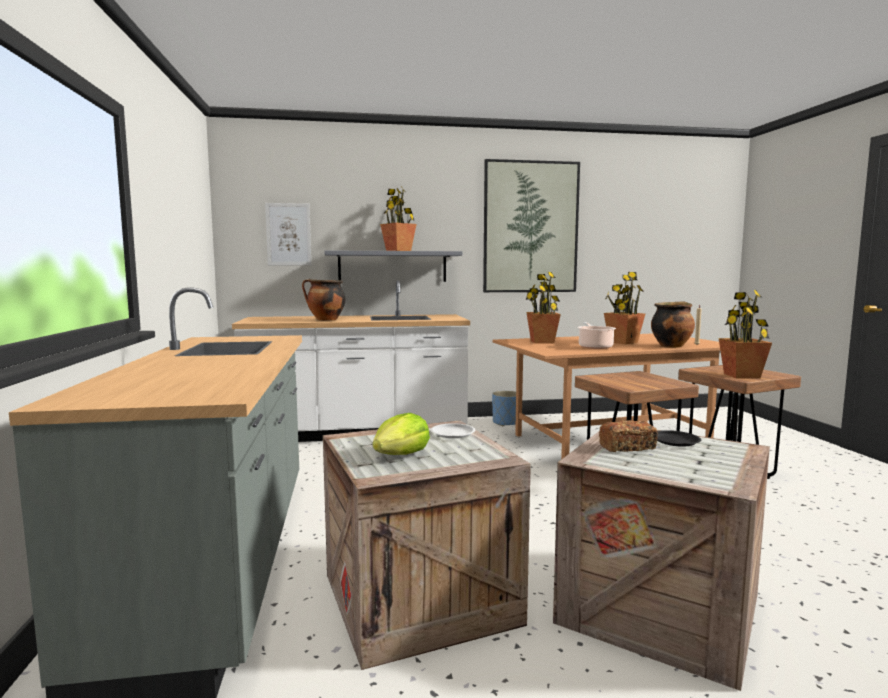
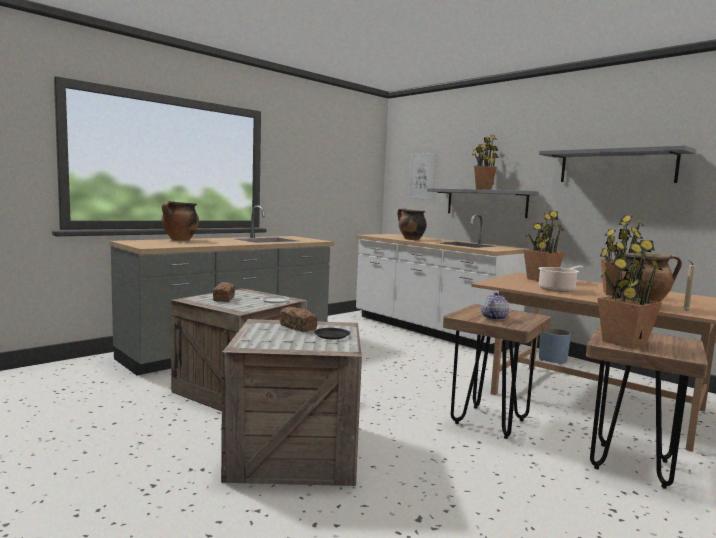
camera: 55 degrees right, 0 degrees up
lettuce [373,413,430,455] -> bread [213,282,235,302]
picture [483,159,580,292] -> grey shelf [539,145,696,183]
none -> cooking pot [162,201,199,240]
none -> teapot [481,292,509,320]

